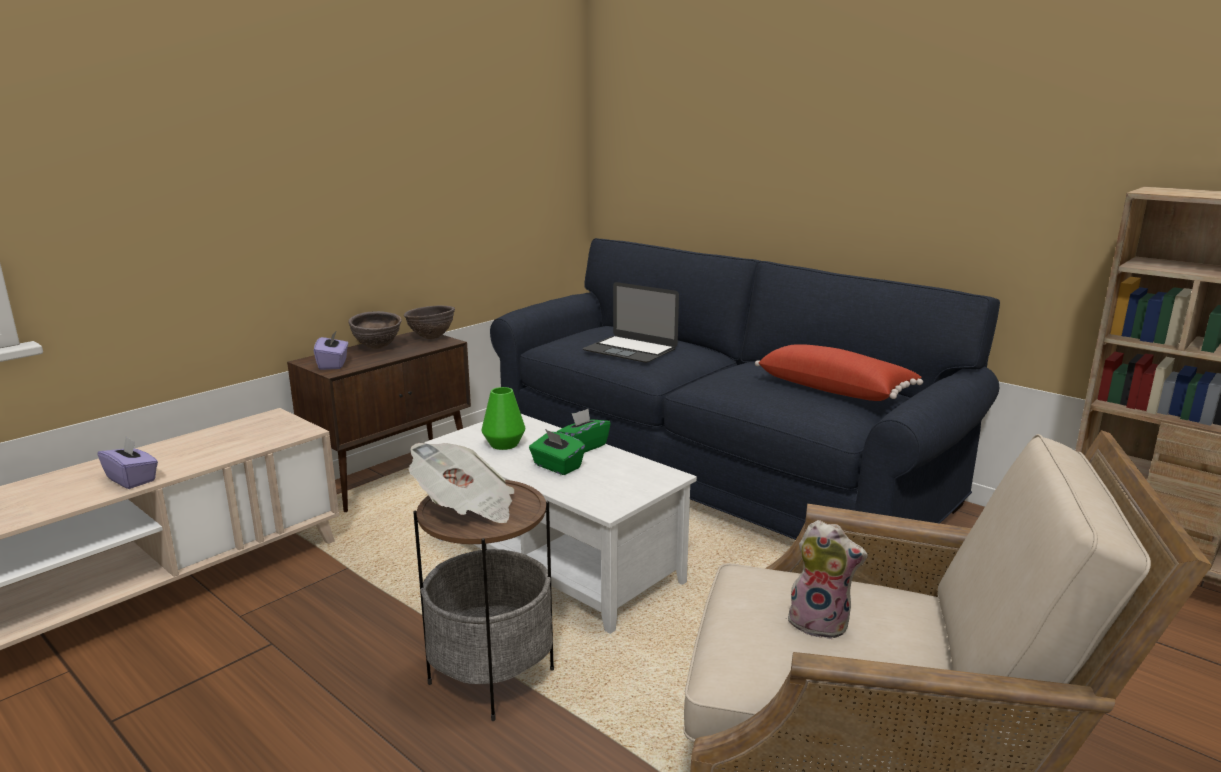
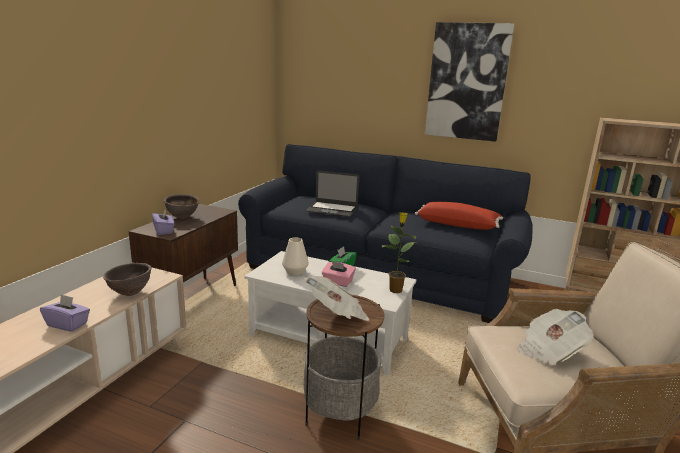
camera: 20 degrees left, 0 degrees up
brown bowl [404,305,455,339] -> brown bowl moved to [103,263,152,296]
green vase [482,387,525,450] -> white vase [282,237,309,276]
green tissue box [529,429,585,475] -> pink tissue box [322,261,356,287]
plush toy [788,520,868,640] -> newspaper [517,309,594,366]
none -> potted plant [382,212,416,293]
none -> picture [425,22,514,142]

